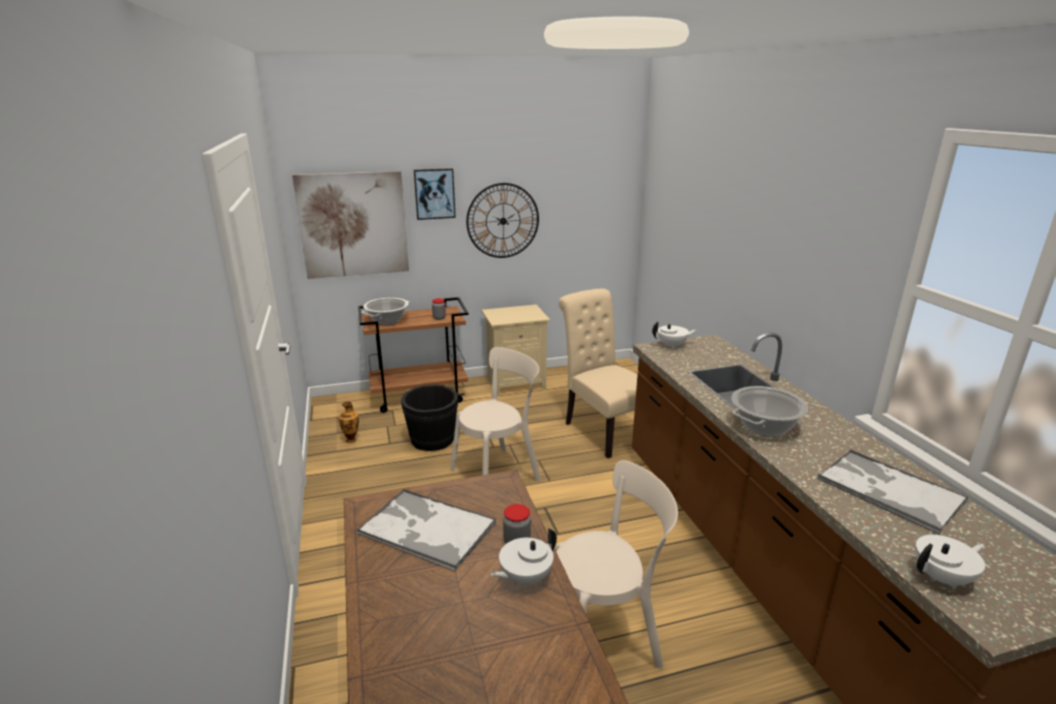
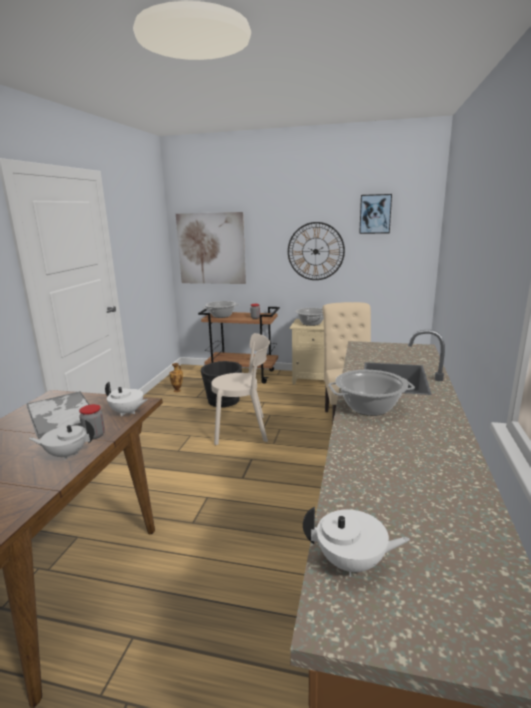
camera: 30 degrees right, 5 degrees down
picture [414,168,456,220] -> picture moved to [359,194,392,234]
beige chair [555,460,678,669] -> none
white teapot [652,321,696,349] -> white teapot moved to [105,381,148,416]
tray [818,450,968,535] -> none
none -> cooking pot [295,308,324,326]

